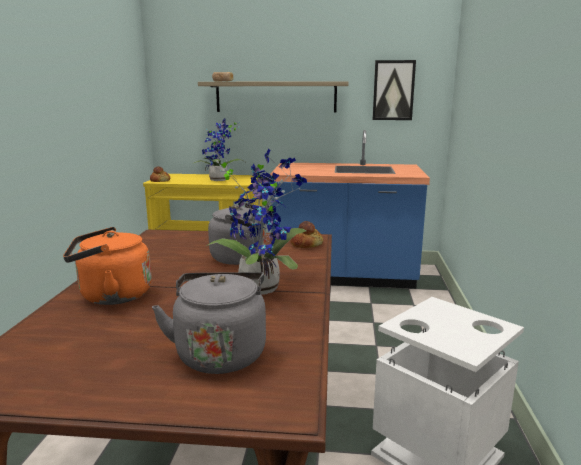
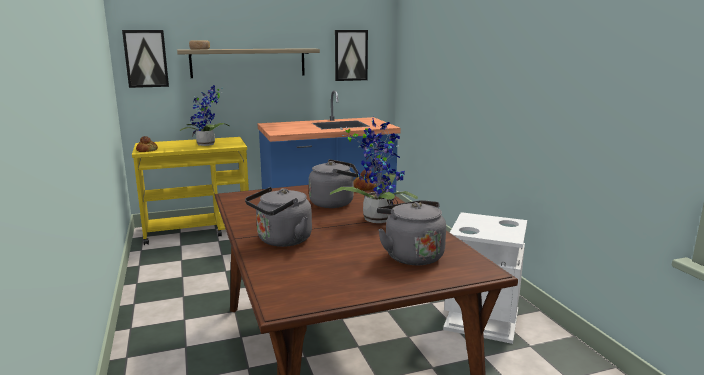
camera: 25 degrees left, 0 degrees up
orange kettle [63,227,152,305] -> grey kettle [245,187,312,247]
none -> picture [122,30,169,88]

